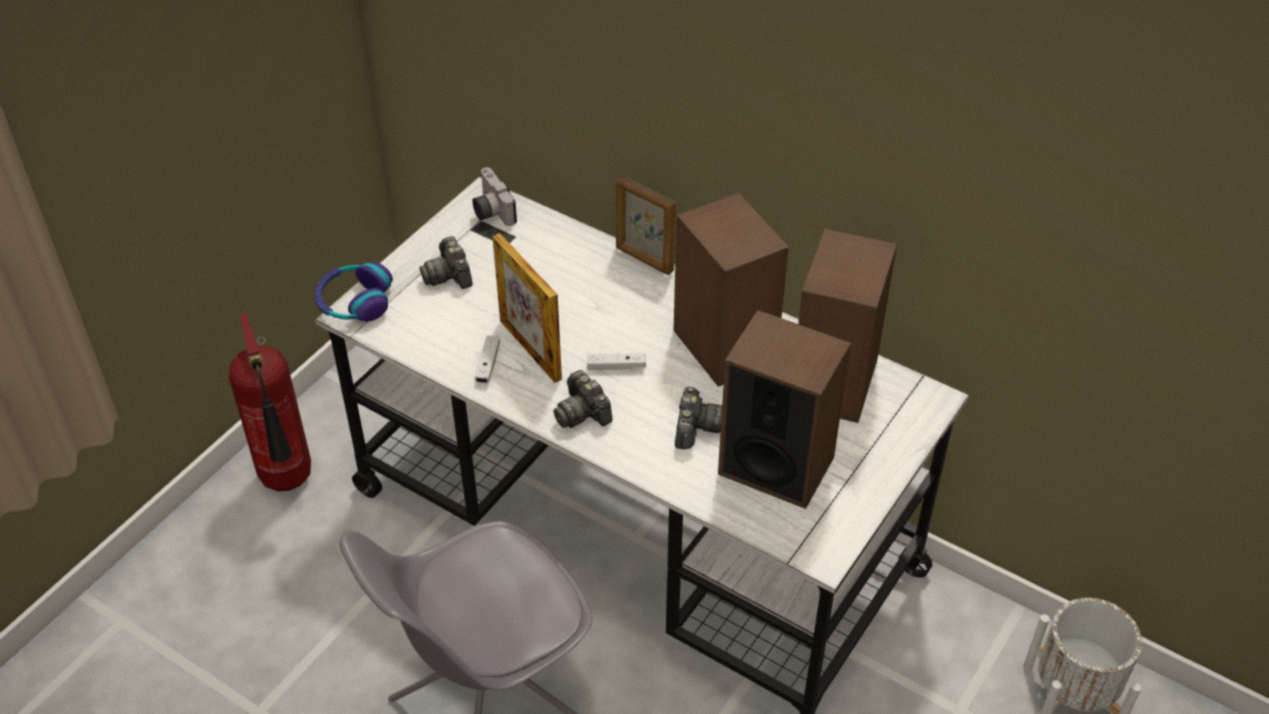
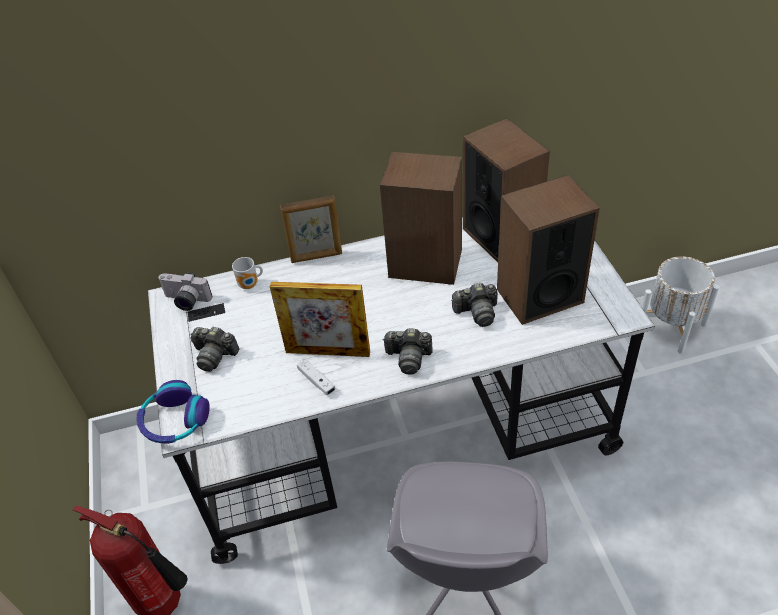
camera: 45 degrees left, 0 degrees up
white game controller [587,353,646,370] -> none
camera [675,386,722,449] -> camera turned 120 degrees clockwise [451,283,498,327]
none -> mug [232,257,263,289]

